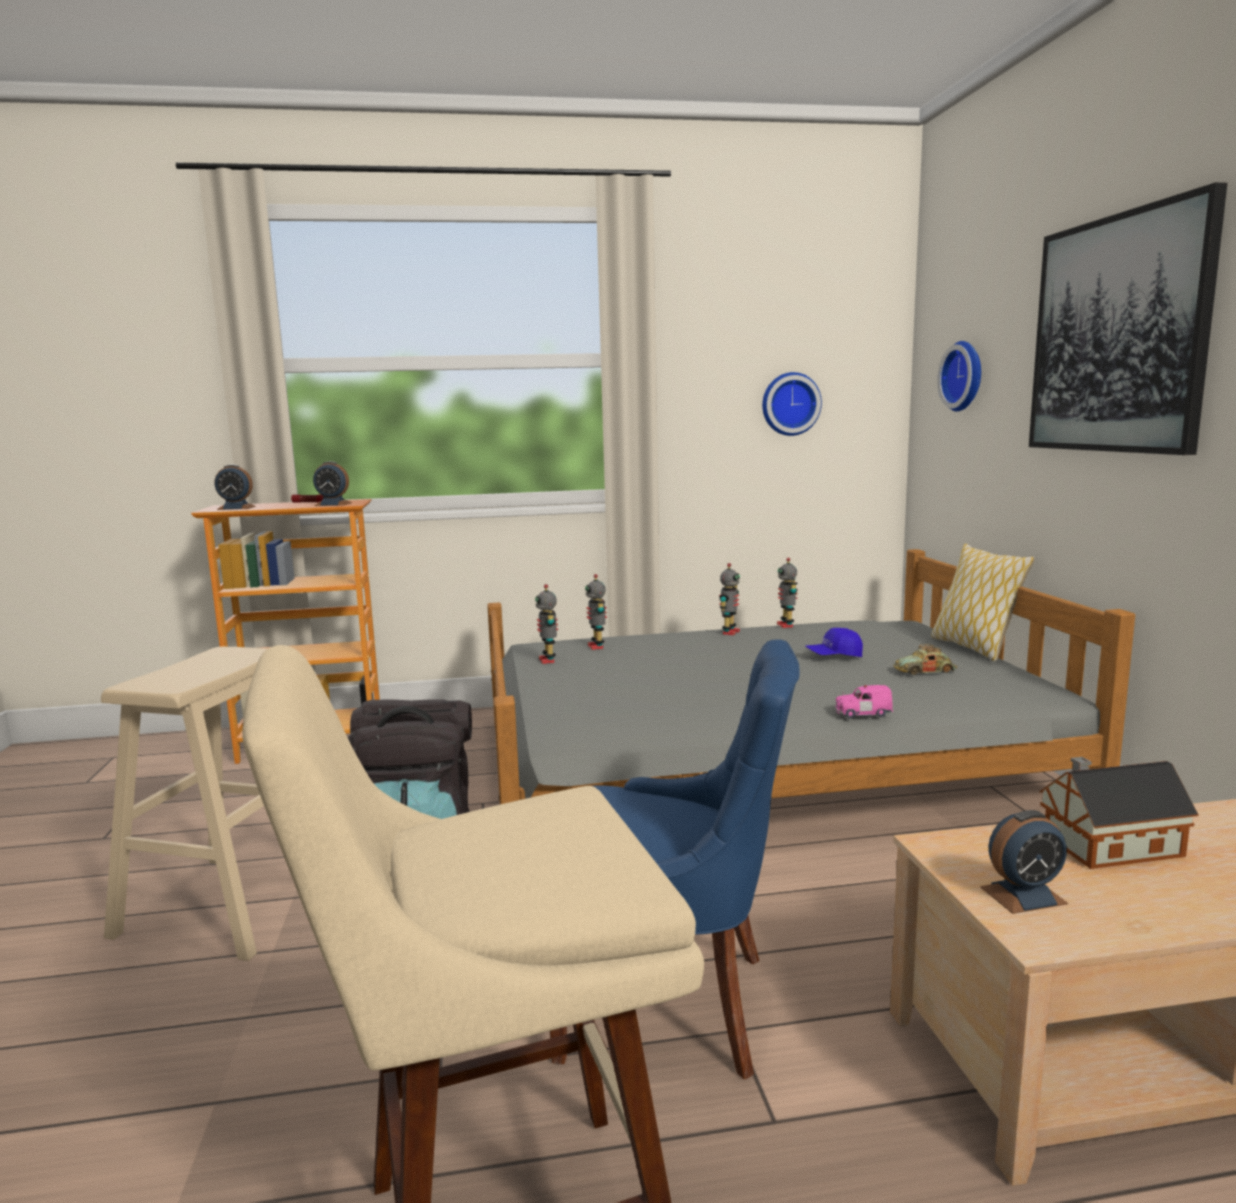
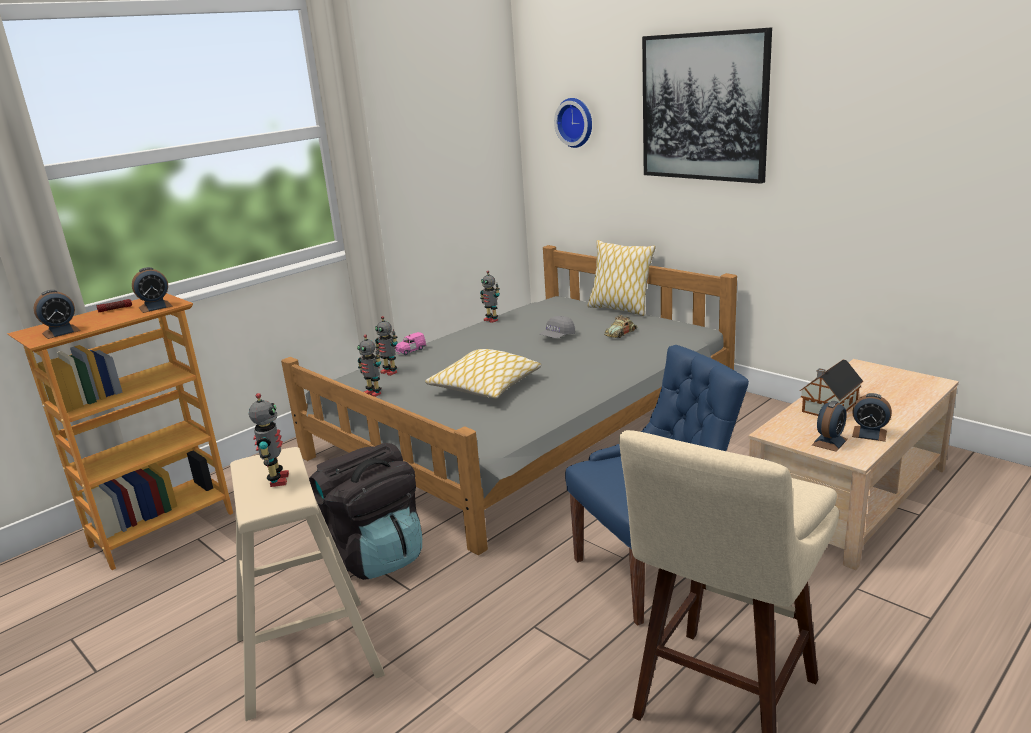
camera: 35 degrees left, 10 degrees up
toy robot [719,563,740,635] -> toy robot moved to [249,393,289,487]
wall clock [762,372,822,436] -> none
blue cap [805,628,863,657] -> grey cap [539,316,575,338]
pink toy car [836,685,893,719] -> pink toy car moved to [395,332,427,355]
none -> pillow [425,349,541,399]
none -> alarm clock [852,393,892,442]

